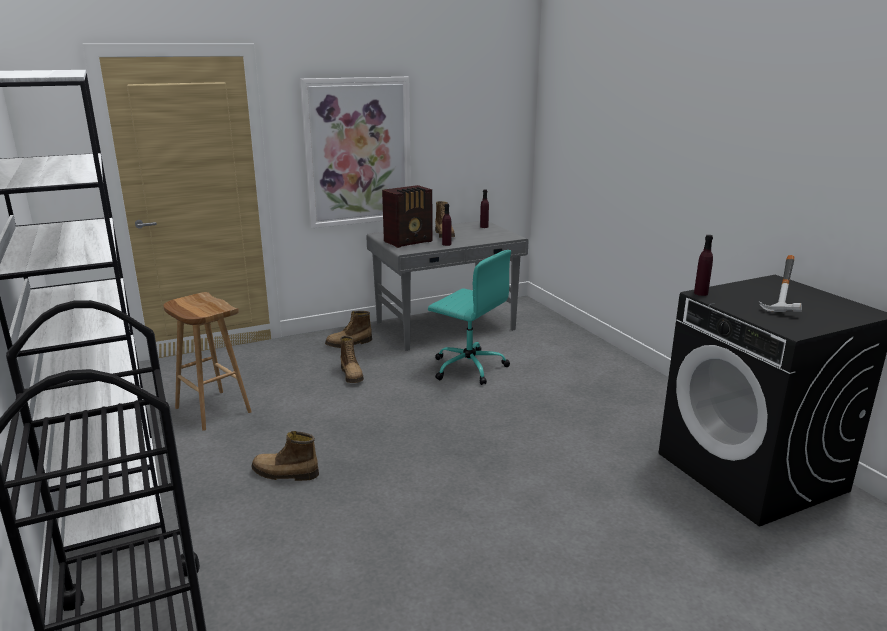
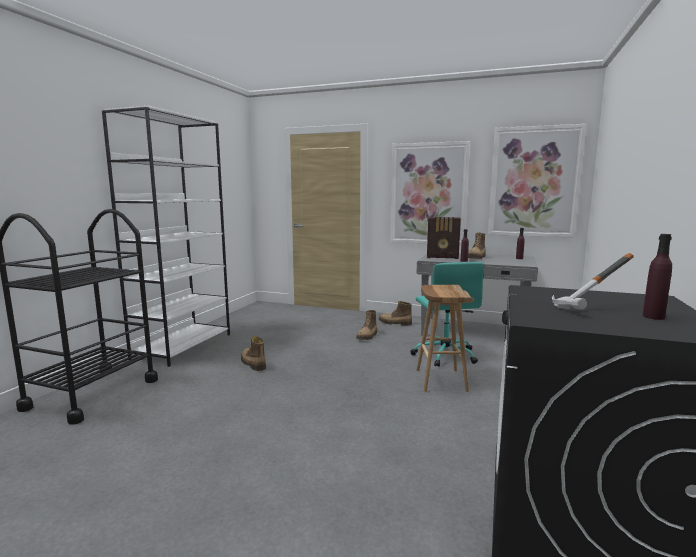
camera: 45 degrees right, 10 degrees down
brown stool [163,292,252,431] -> brown stool moved to [416,285,474,392]
purple bottle [694,235,713,296] -> purple bottle moved to [643,234,672,320]
none -> picture [488,124,586,238]

